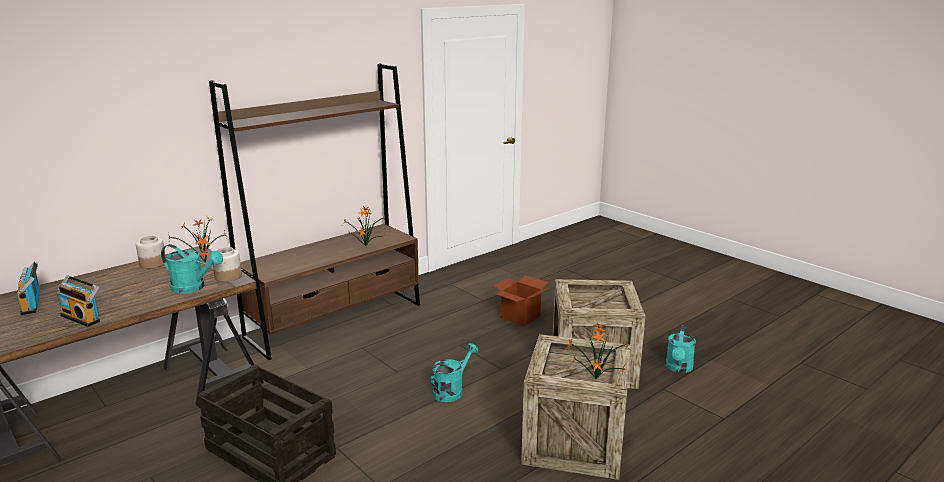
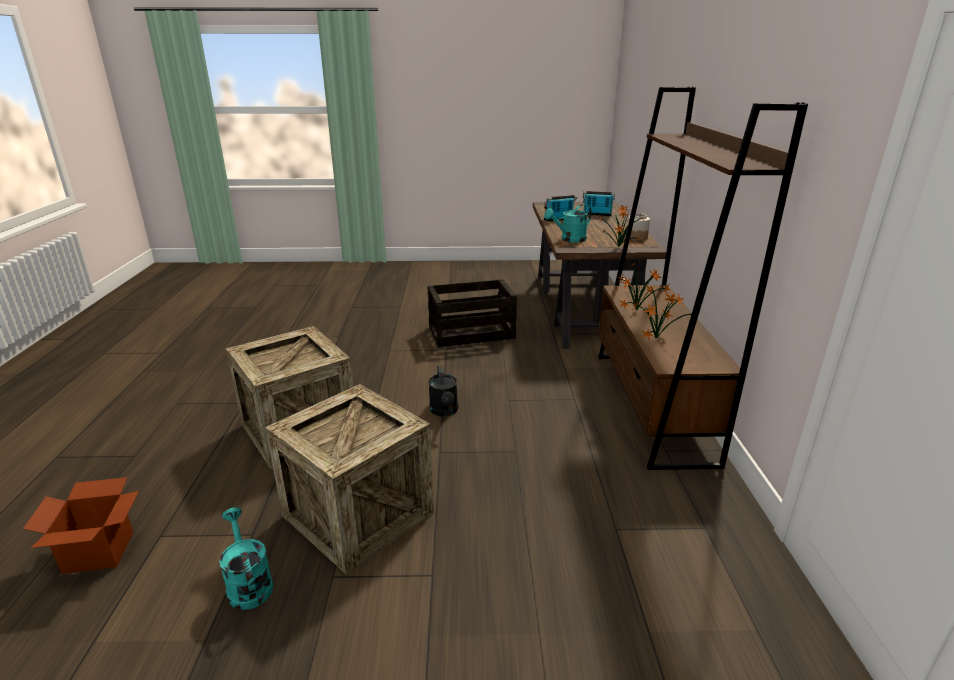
camera: 130 degrees right, 5 degrees up
jar [213,247,242,282] -> none
turquoise watering can [431,343,478,402] -> black watering can [428,366,458,416]
cardboard box [493,275,549,326] -> cardboard box moved to [23,477,139,574]
potted plant [565,323,629,379] -> potted plant moved to [617,263,670,310]

